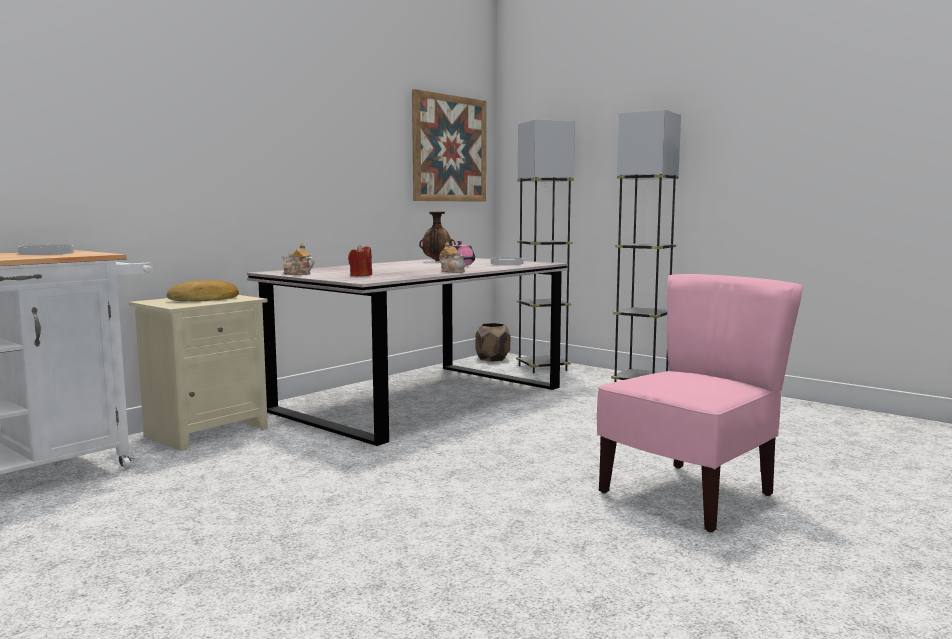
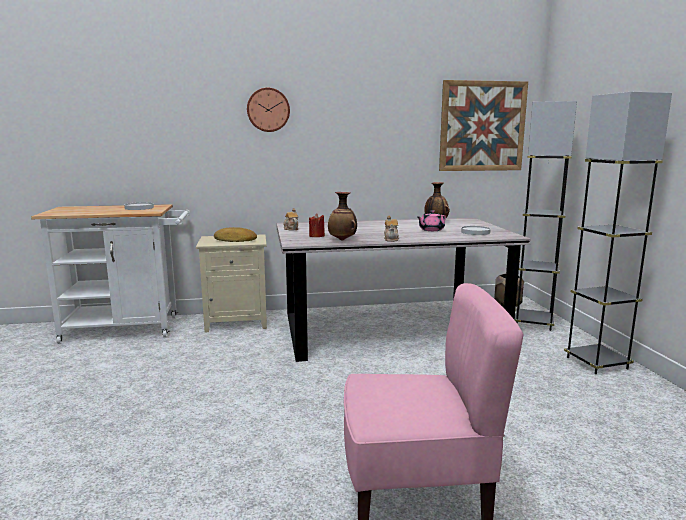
camera: 40 degrees right, 5 degrees up
none -> wall clock [247,88,290,132]
none -> vase [328,192,357,240]

